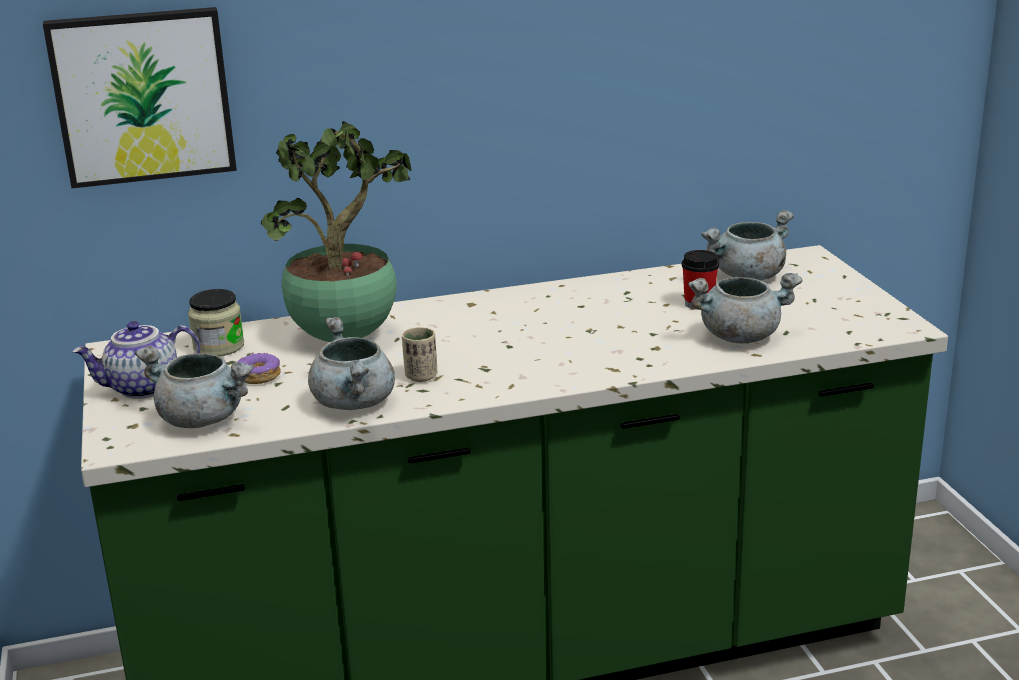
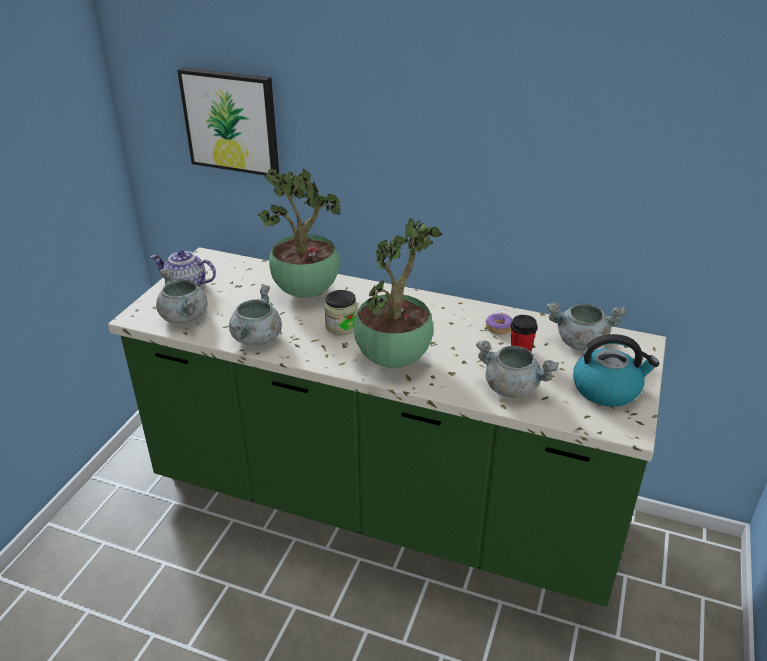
camera: 35 degrees right, 10 degrees up
jar [188,289,244,356] -> jar moved to [324,290,358,335]
donut [237,352,280,384] -> donut moved to [485,313,513,334]
beige cup [402,327,438,382] -> none
none -> potted plant [354,218,442,368]
none -> kettle [573,334,659,407]

